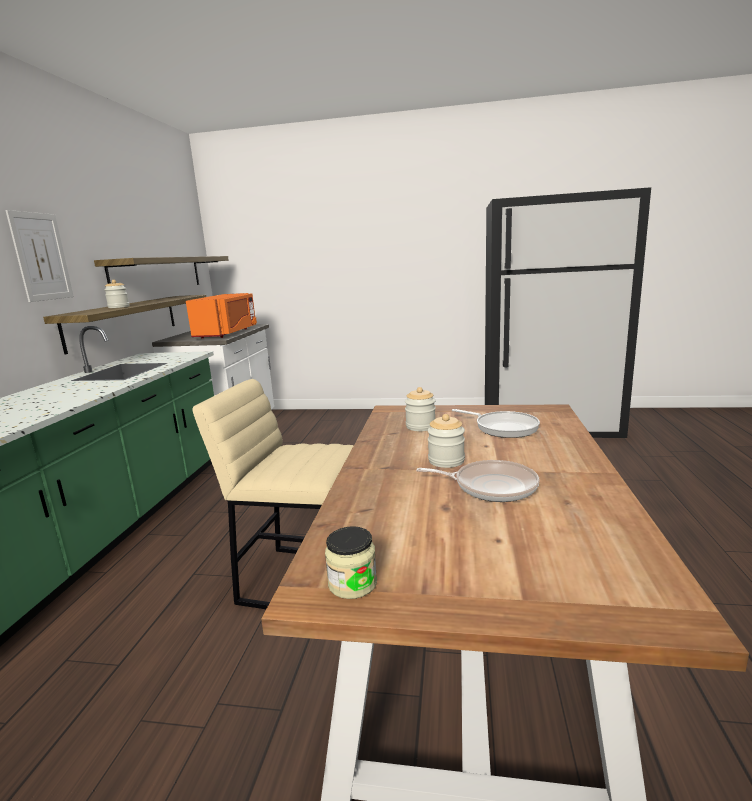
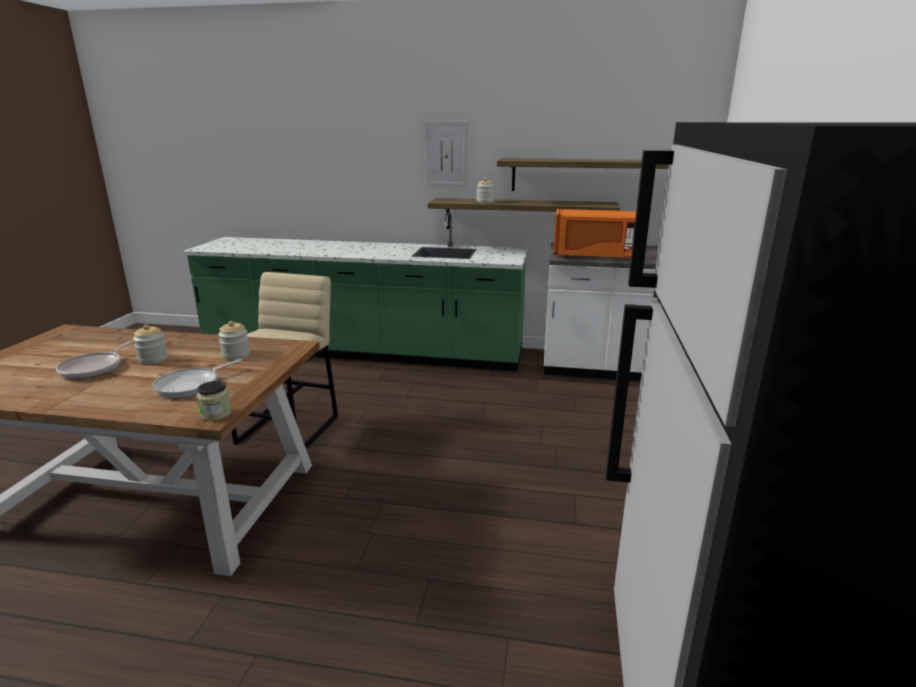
camera: 90 degrees right, 5 degrees up
jar [325,526,377,599] -> jar moved to [197,381,231,421]

